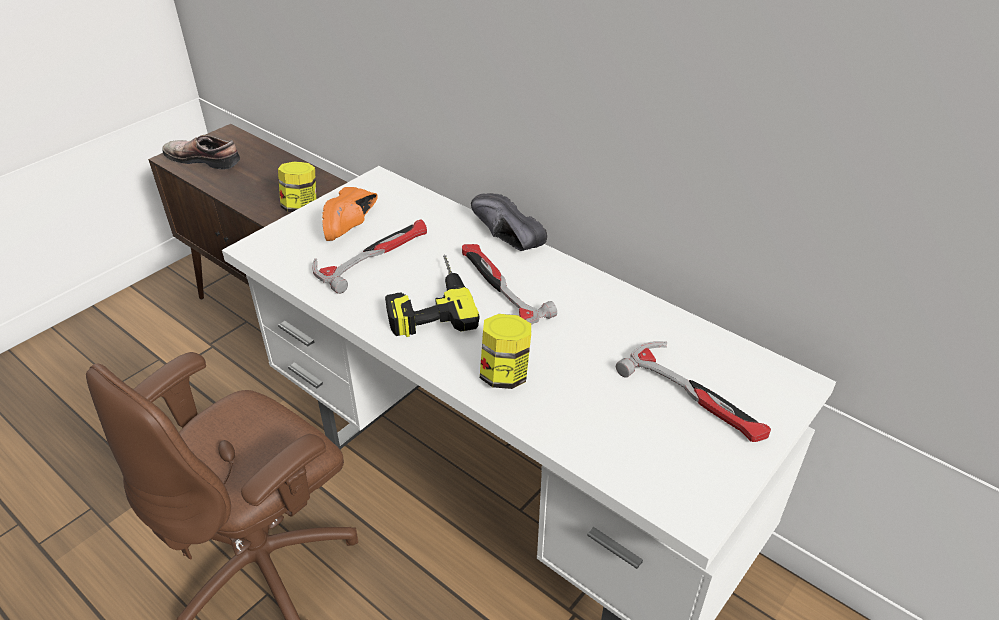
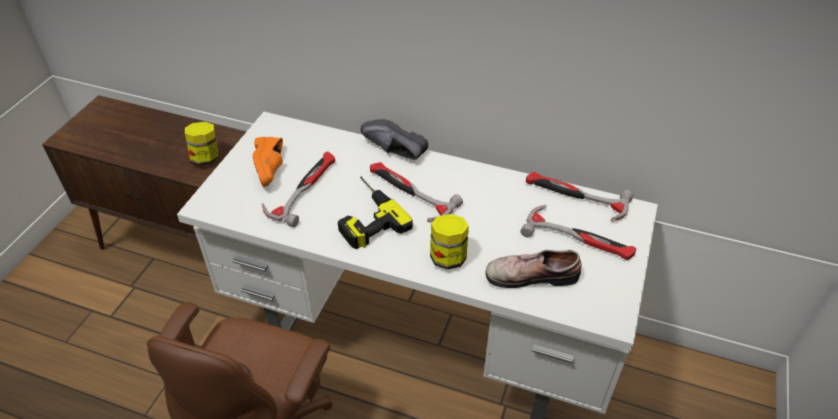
camera: 20 degrees left, 5 degrees up
shoe [162,135,240,169] -> shoe moved to [486,250,582,288]
none -> hammer [526,172,633,222]

